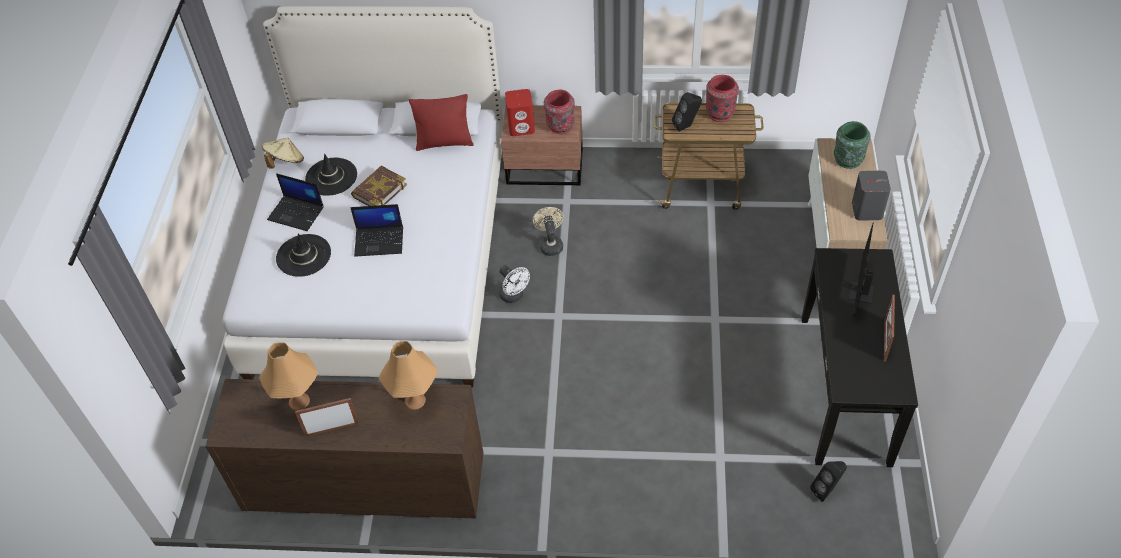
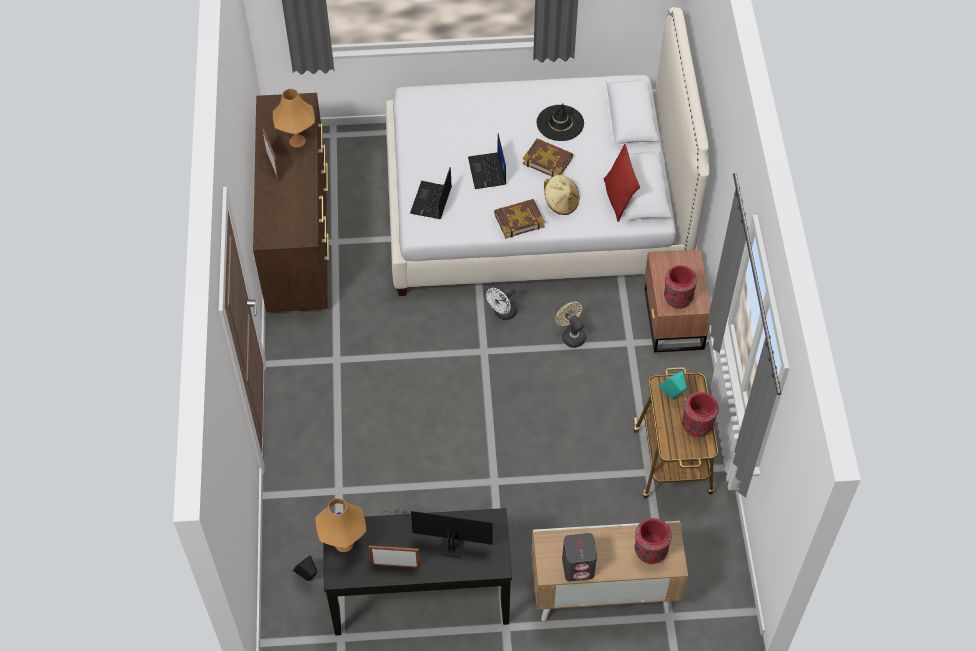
camera: 80 degrees right, 5 degrees up
beige hat [262,138,304,169] -> beige hat moved to [544,175,579,215]
laptop [267,173,324,231] -> laptop moved to [410,167,452,219]
black hat [276,233,331,277] -> none
orange table lamp [379,341,438,410] -> orange table lamp moved to [315,498,366,552]
red speaker [505,89,535,136] -> none
beige fan [533,207,564,256] -> beige fan turned 105 degrees counterclockwise [555,302,586,348]
black speaker [672,92,702,132] -> turquoise speaker [658,371,687,399]
green vase [834,121,871,169] -> red vase [635,518,672,564]
none -> book [494,199,545,239]

